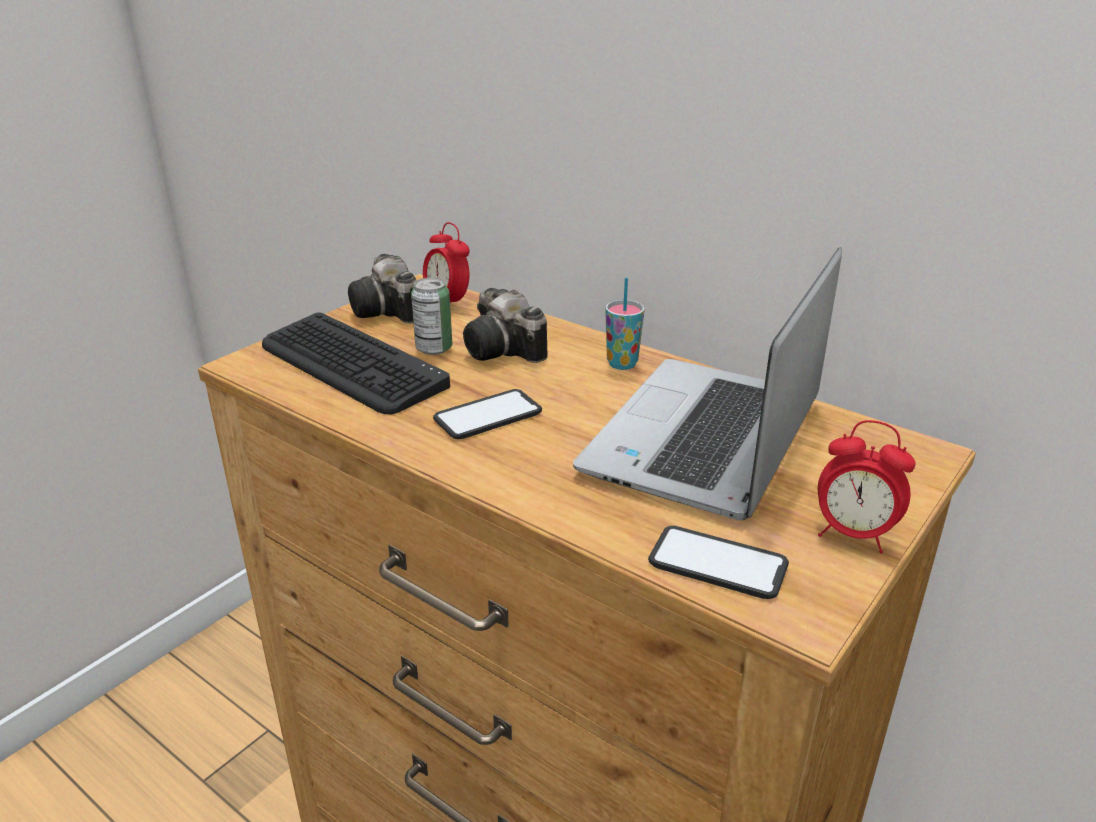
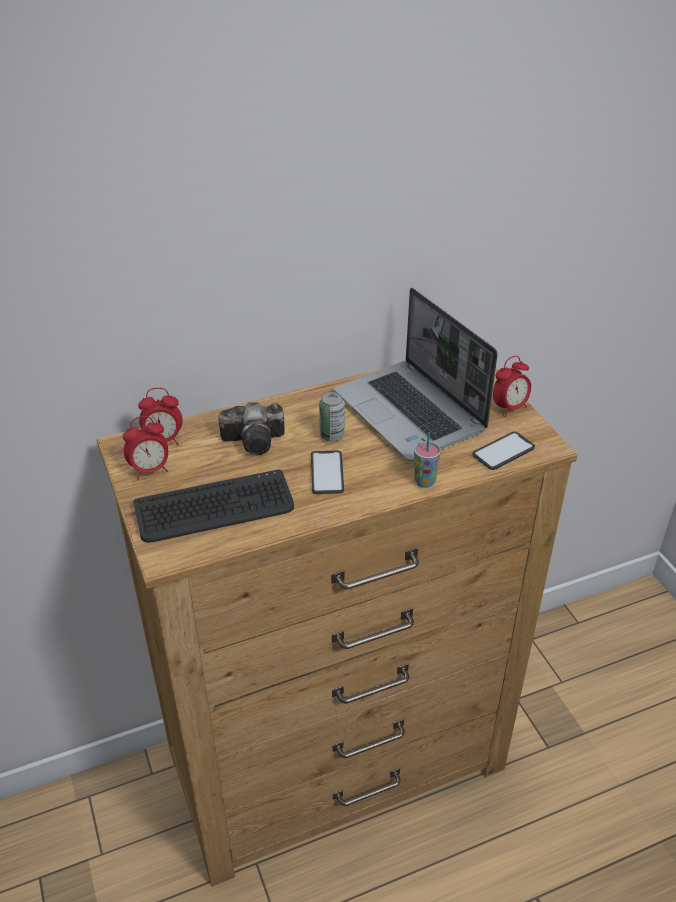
camera: 60 degrees left, 10 degrees up
camera [348,254,417,324] -> alarm clock [123,416,168,480]
can [411,278,452,355] -> can moved to [319,392,345,442]
cup [605,278,645,370] -> cup moved to [414,432,441,488]

